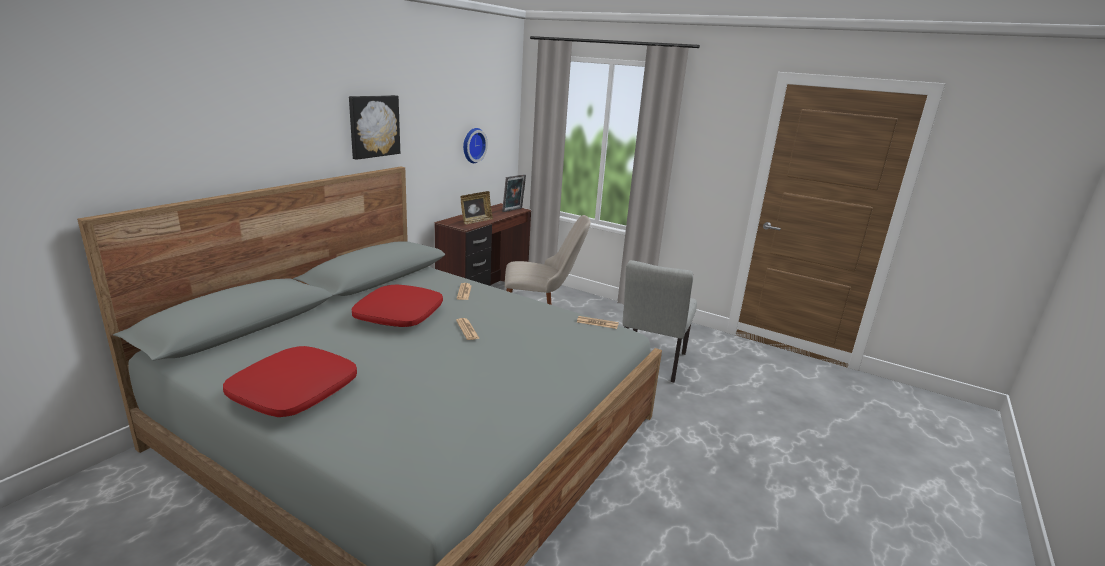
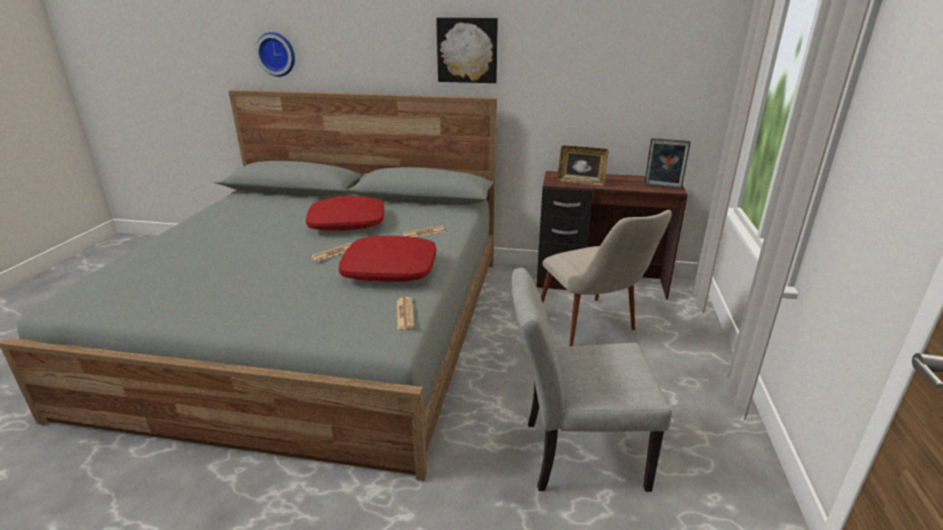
camera: 70 degrees right, 5 degrees up
red pillow [223,346,357,417] -> red pillow moved to [339,236,437,282]
wall clock [463,128,488,163] -> wall clock moved to [256,32,295,77]

